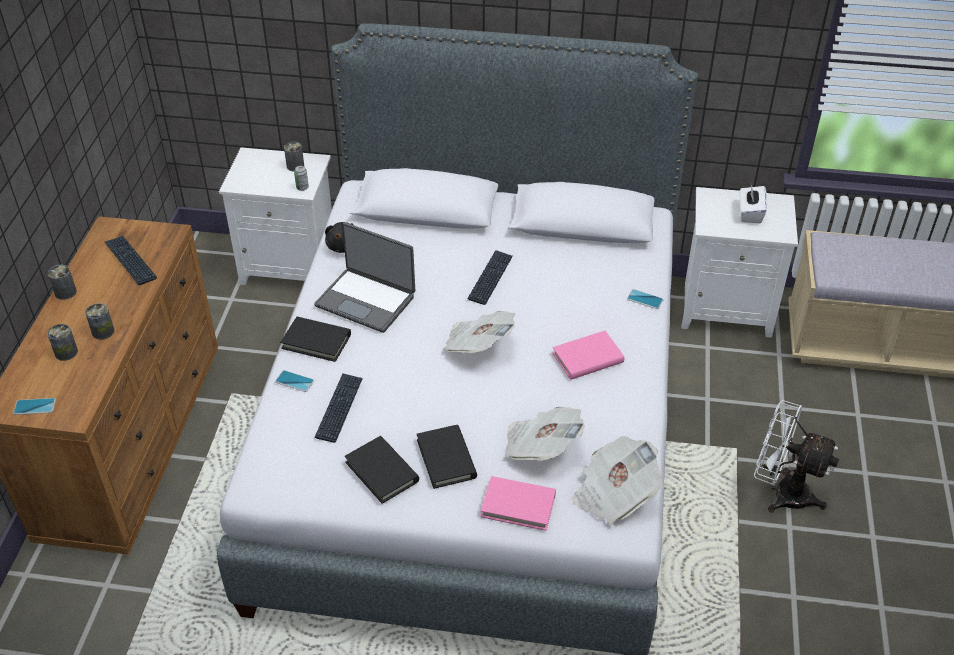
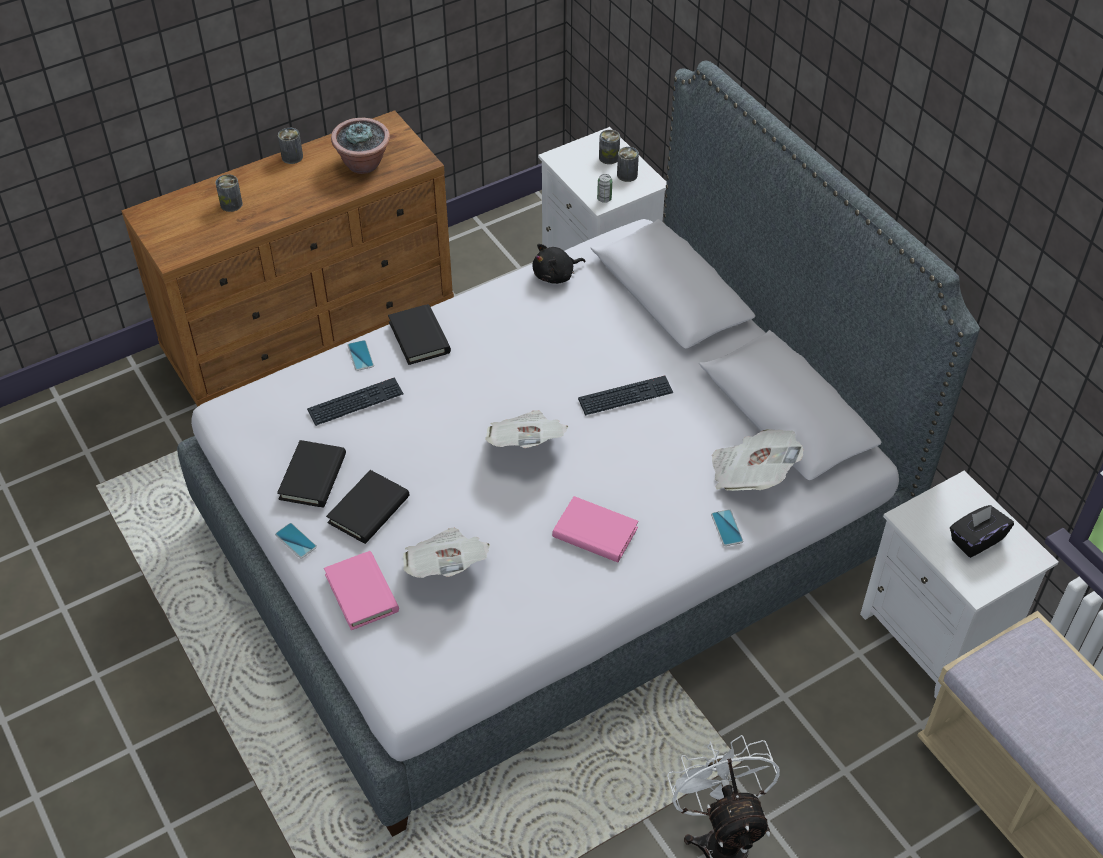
camera: 50 degrees right, 5 degrees up
phone [13,398,56,415] -> phone moved to [275,523,317,558]
can [85,303,114,340] -> can moved to [599,130,620,164]
keyboard [105,236,157,285] -> potted plant [331,118,390,174]
laptop [314,222,415,333] -> none
newspaper [572,436,663,525] -> newspaper moved to [712,429,803,491]
white tissue box [739,183,767,224] -> black tissue box [950,505,1014,558]

